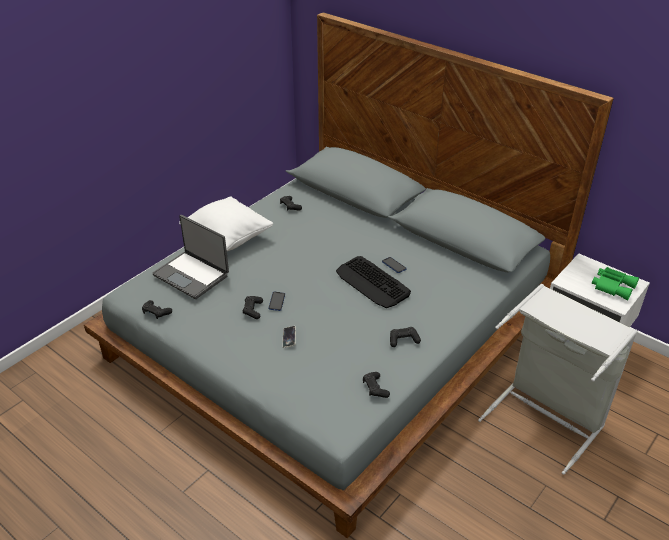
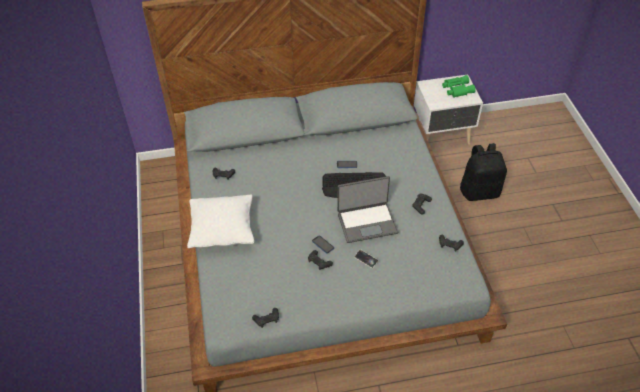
camera: 50 degrees left, 10 degrees up
laptop [152,215,229,299] -> laptop moved to [337,176,399,243]
grey laundry basket [478,284,637,475] -> black backpack [460,143,507,201]

